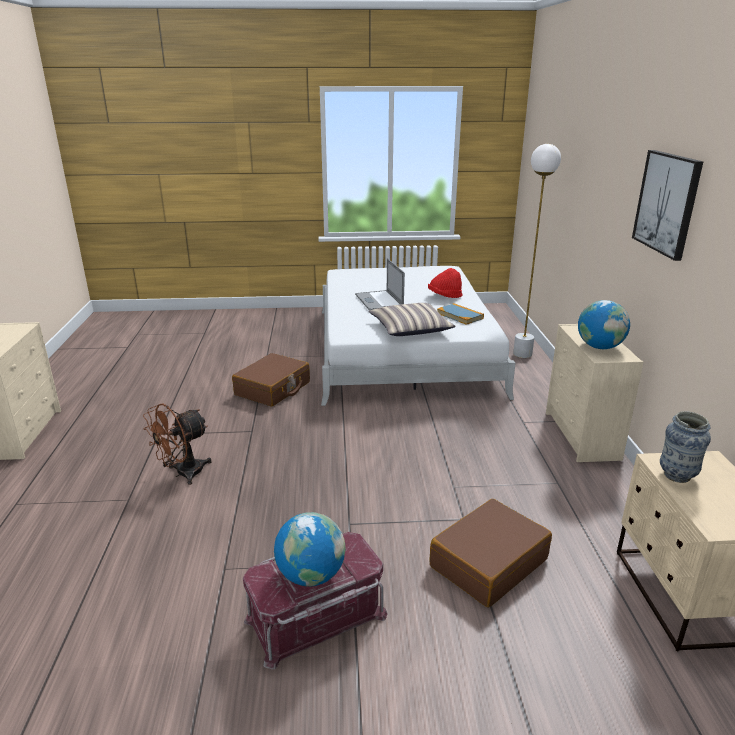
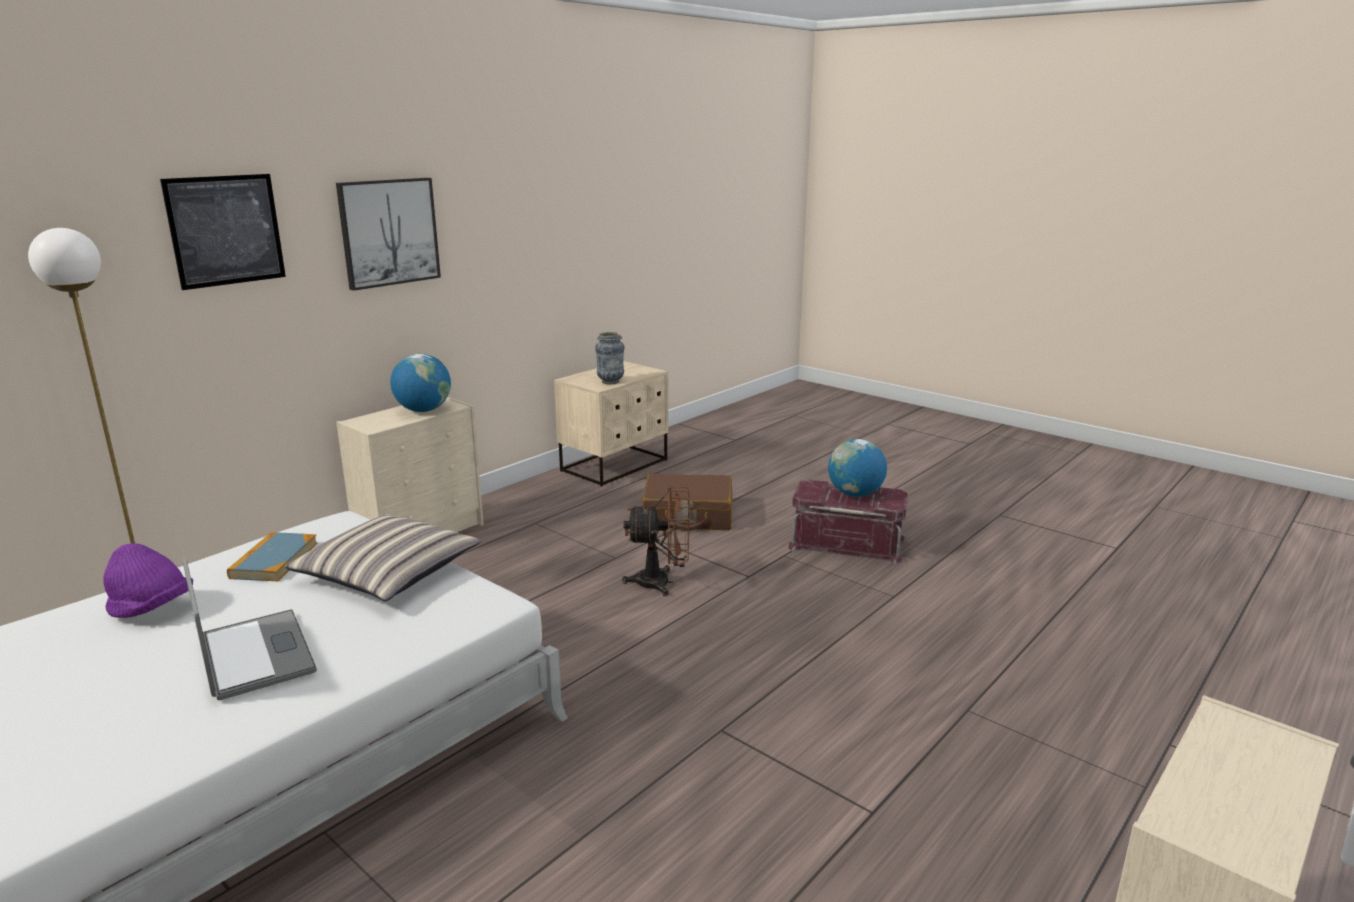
camera: 135 degrees left, 5 degrees down
brown fan [143,404,211,485] -> brown fan moved to [622,486,690,596]
brown suitcase [232,353,310,407] -> none
laptop [355,258,405,311] -> laptop turned 60 degrees counterclockwise [183,556,317,700]
red hat [428,268,462,298] -> purple hat [103,543,193,618]
none -> picture [160,174,286,290]

